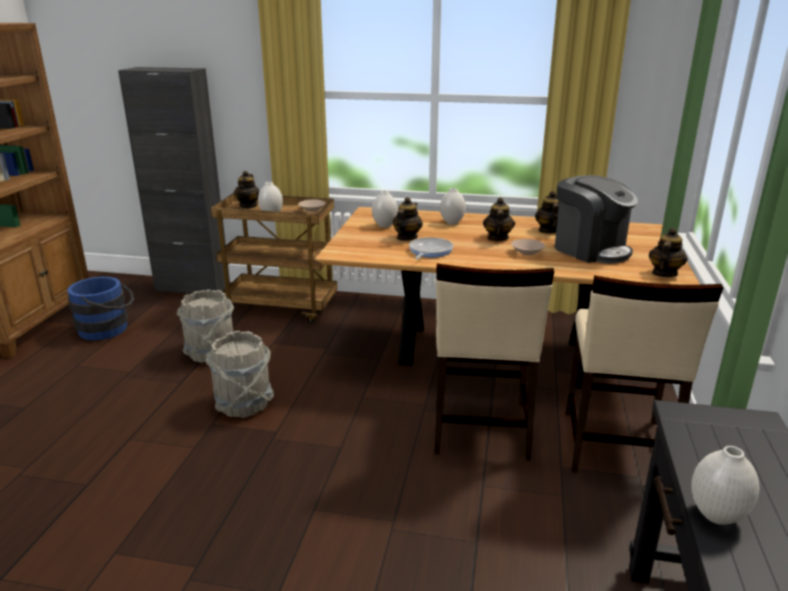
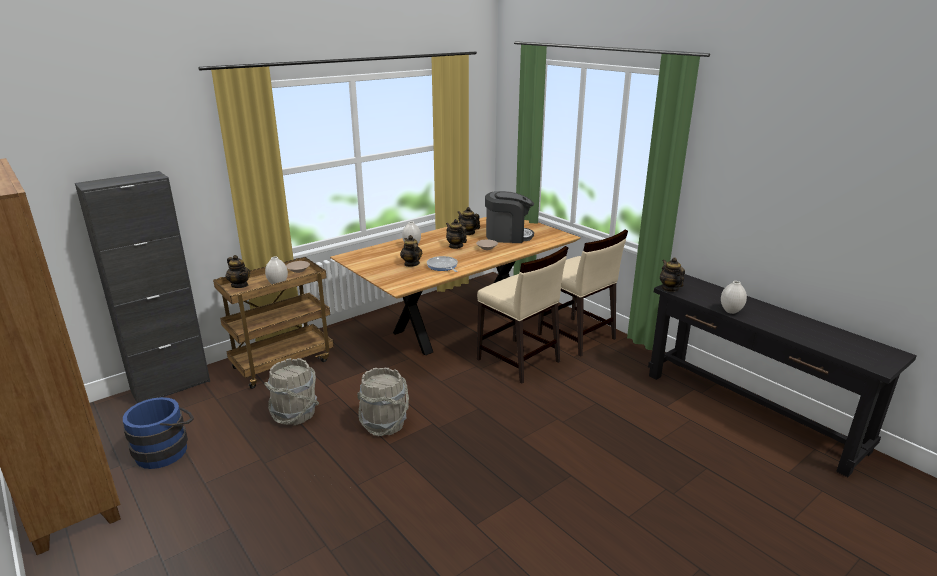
camera: 50 degrees left, 0 degrees up
white vase [372,190,398,228] -> none
teapot [649,228,688,277] -> teapot moved to [660,257,685,292]

